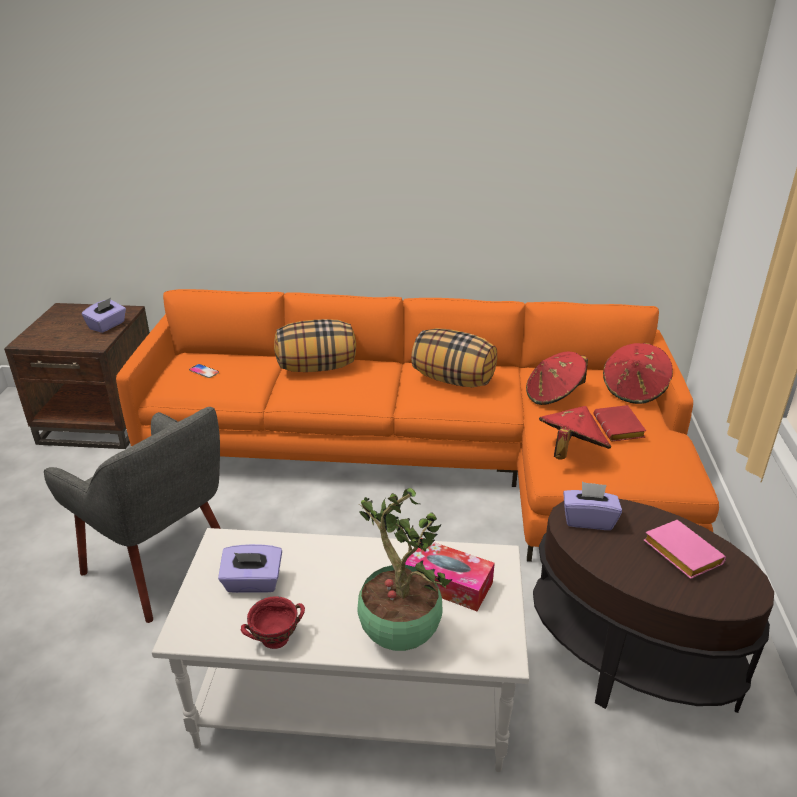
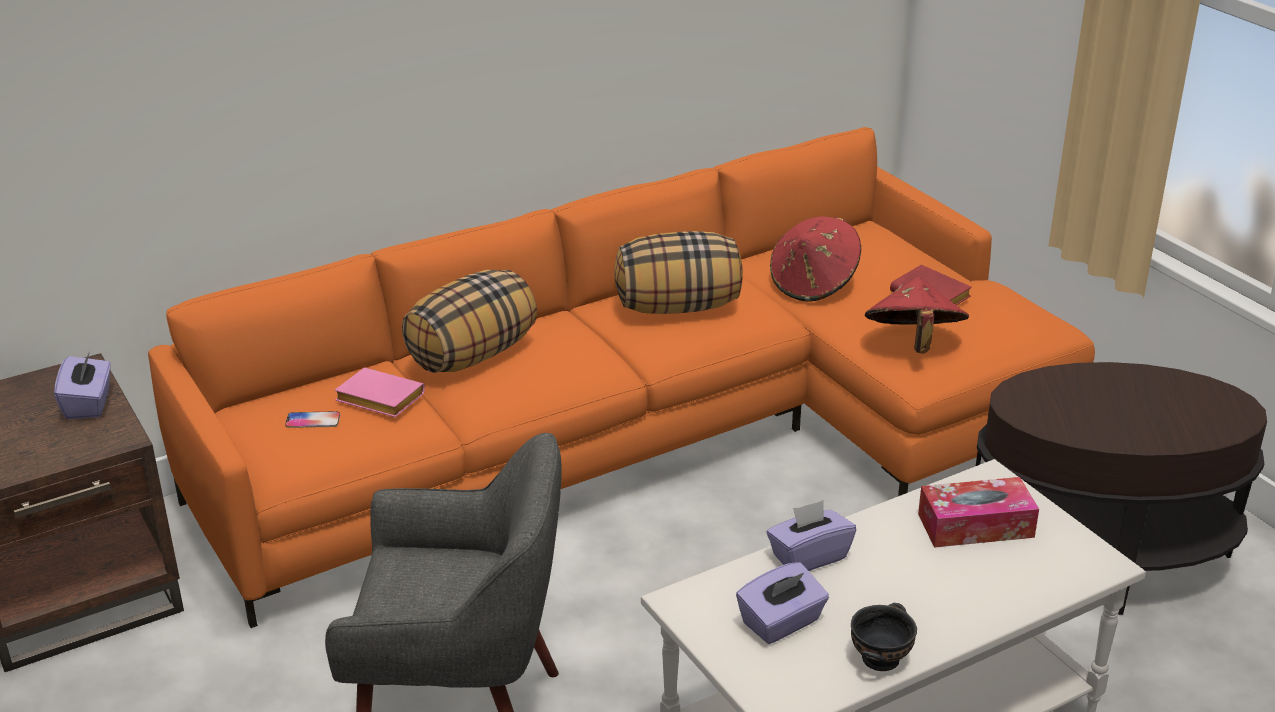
camera: 35 degrees left, 0 degrees up
red bowl [241,596,305,649] -> black bowl [851,603,917,671]
potted plant [357,488,452,651] -> none
purple tissue box [563,482,622,530] -> purple tissue box moved to [767,500,856,571]
red hat [603,343,673,404] -> none
pink book [644,520,726,579] -> pink book moved to [335,368,425,417]

